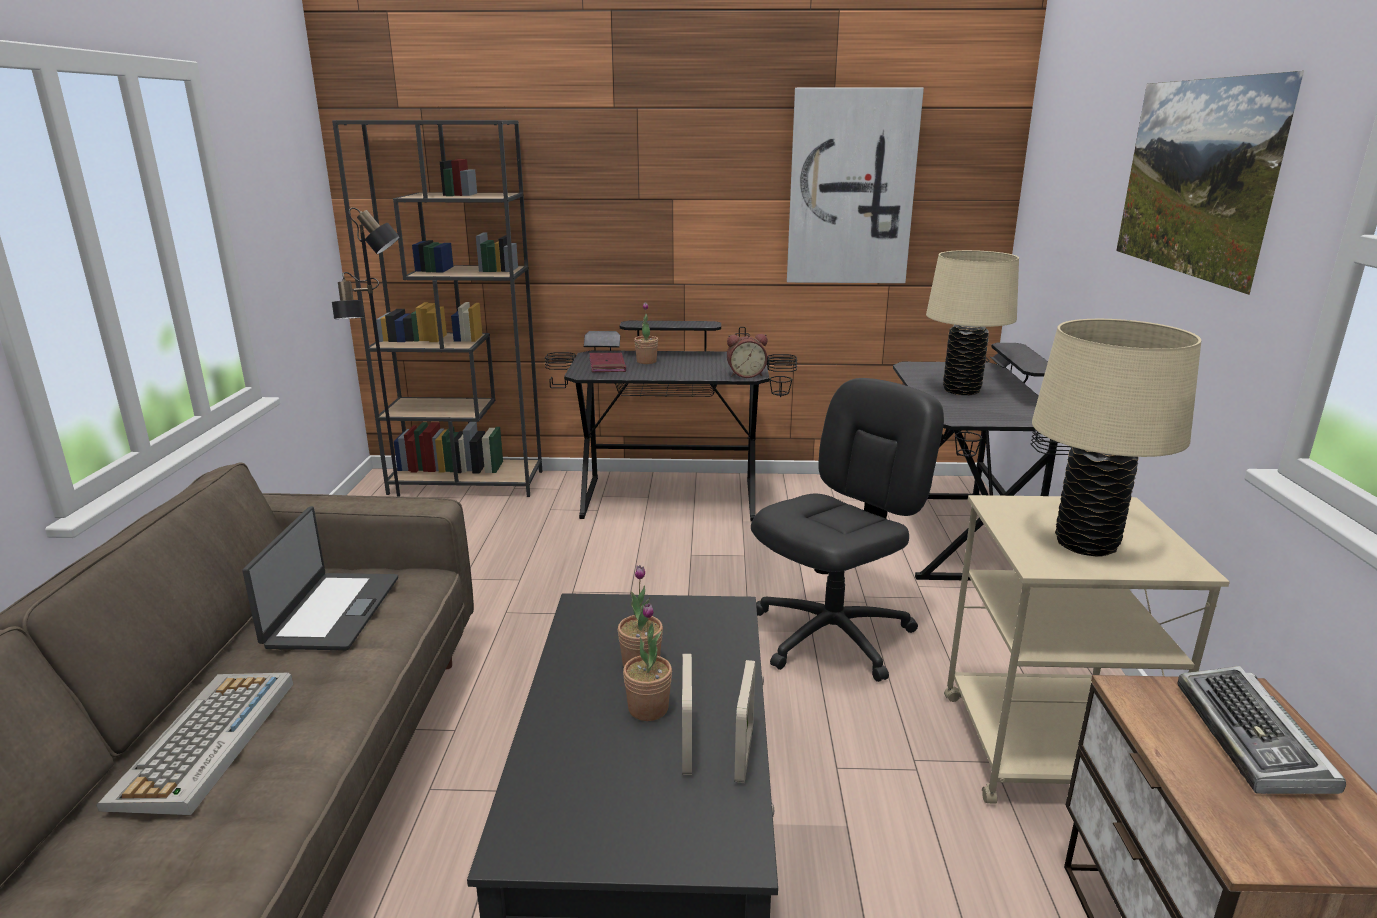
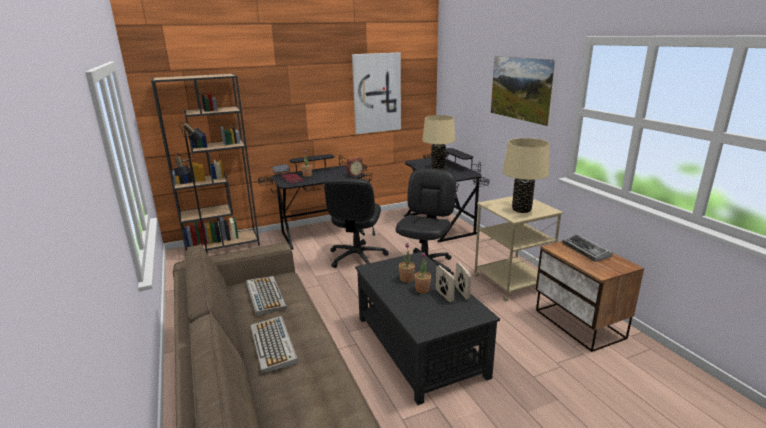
camera: 25 degrees left, 0 degrees up
laptop [242,506,398,650] -> keyboard [246,276,287,316]
none -> black office chair [324,178,389,268]

